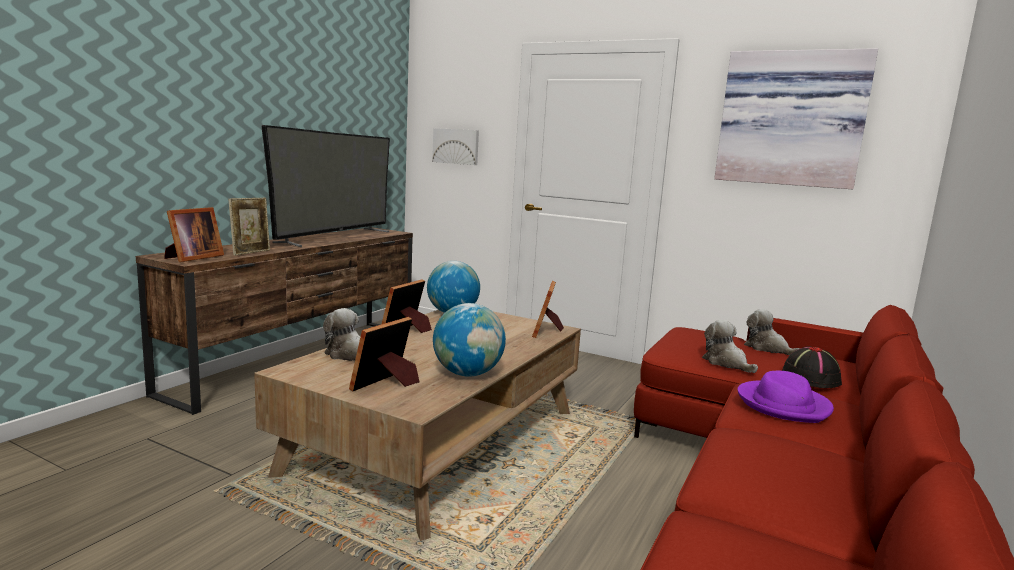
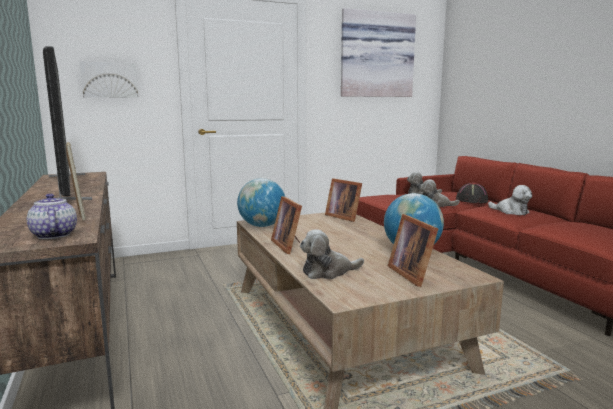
camera: 50 degrees left, 0 degrees up
picture frame [164,207,224,262] -> teapot [27,193,77,239]
purple hat [737,371,834,423] -> plush toy [488,185,532,215]

